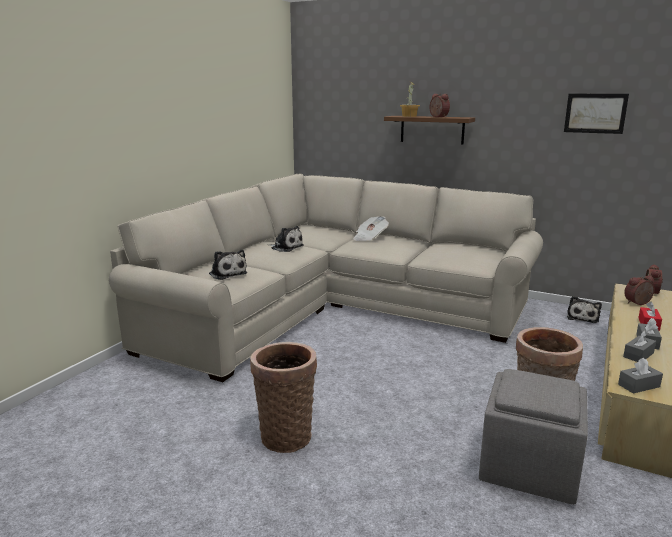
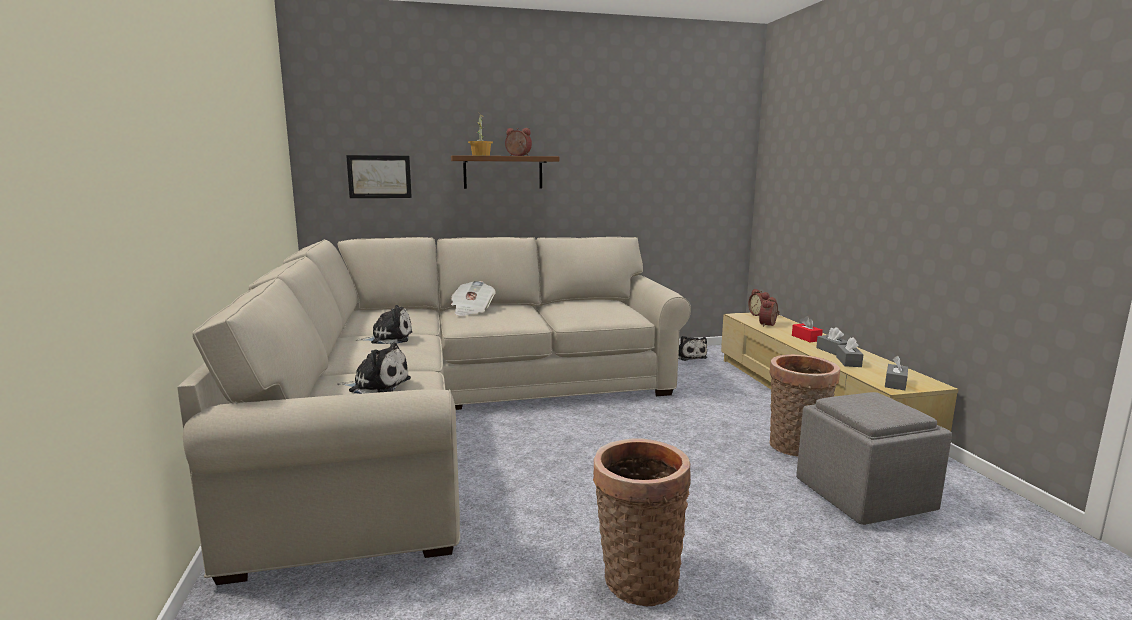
camera: 40 degrees left, 5 degrees down
picture [564,94,629,134] -> picture moved to [346,155,412,198]

